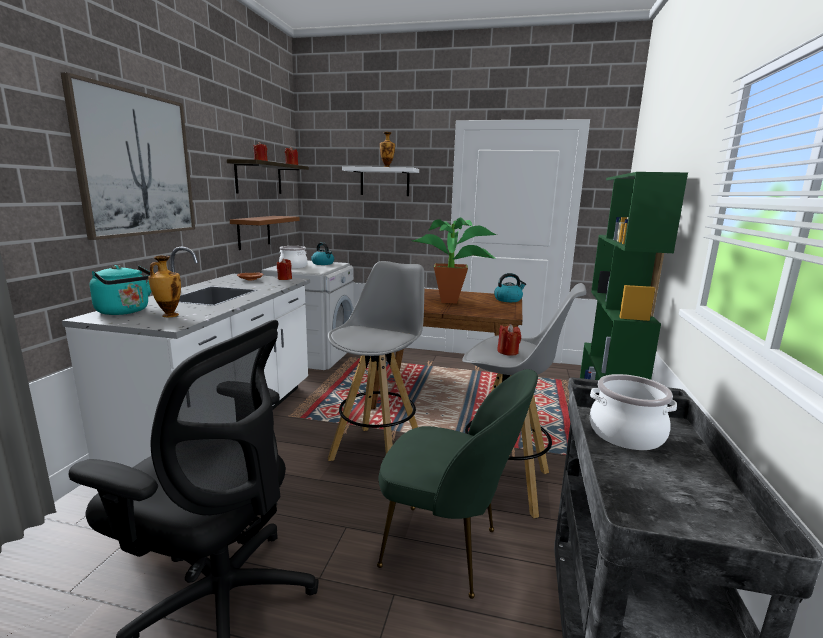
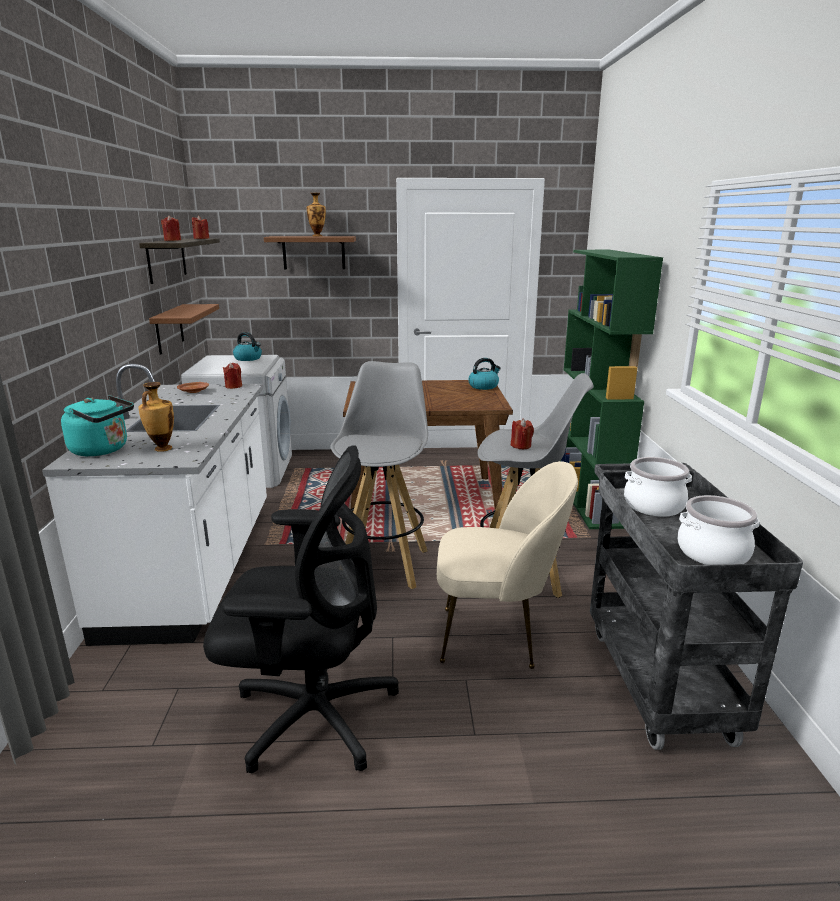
camera: 15 degrees left, 5 degrees up
picture [61,72,195,240] -> none
cooking pot [279,246,308,269] -> cooking pot moved to [678,495,760,565]
white shelf [342,166,419,196] -> brown shelf [264,236,356,269]
green chair [377,369,538,599] -> beige chair [437,461,578,669]
potted plant [413,218,497,304] -> none

